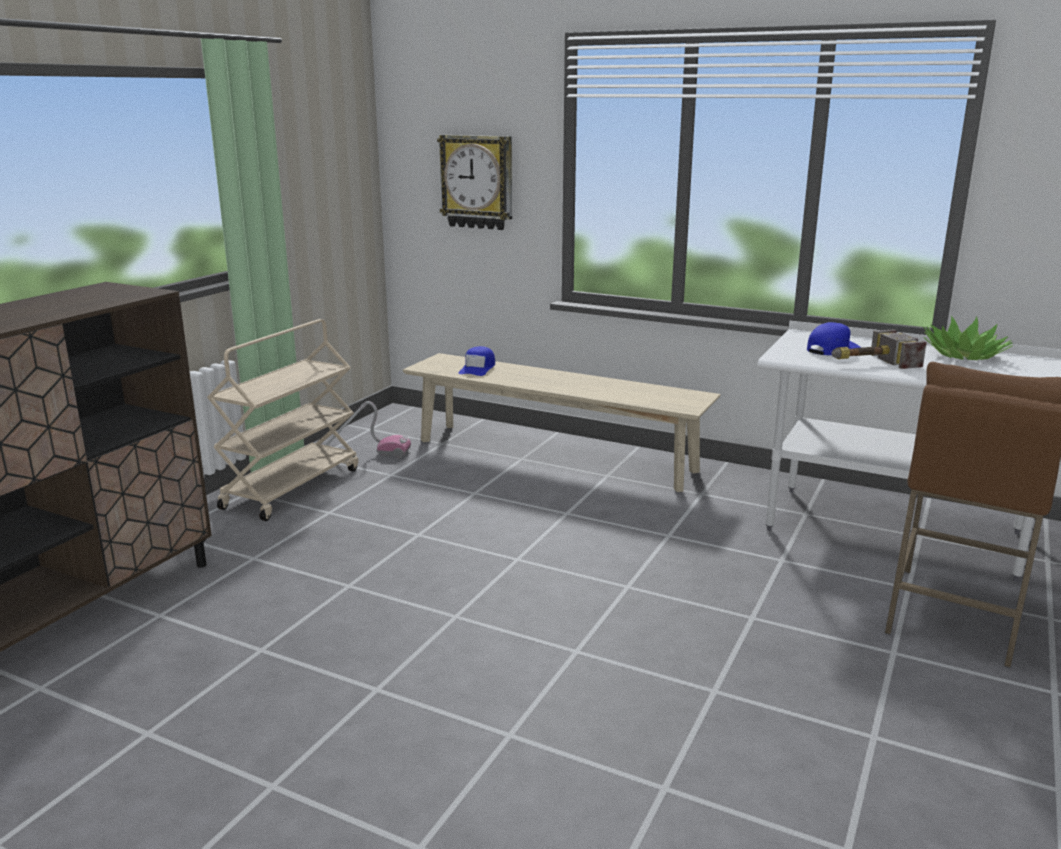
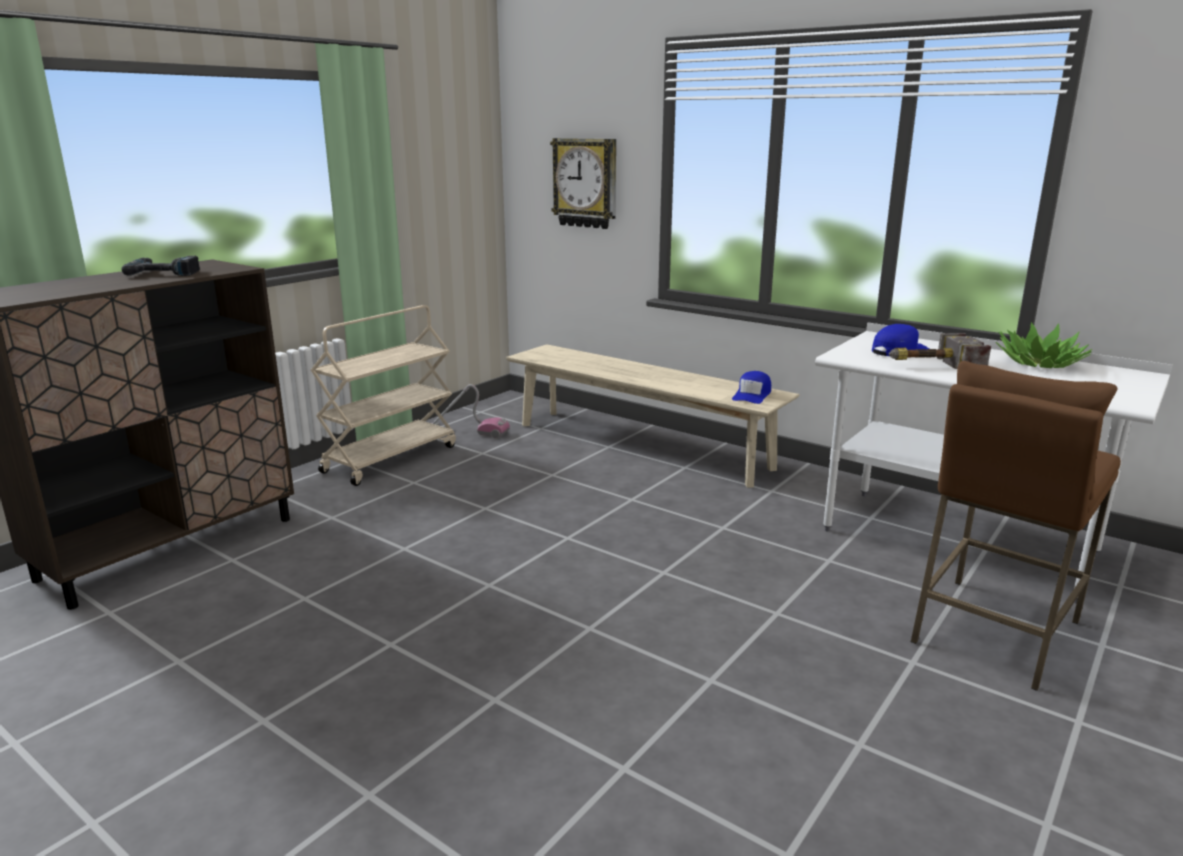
camera: 10 degrees right, 0 degrees up
blue cap [459,346,495,376] -> blue cap moved to [732,371,771,404]
none -> power drill [121,256,200,276]

